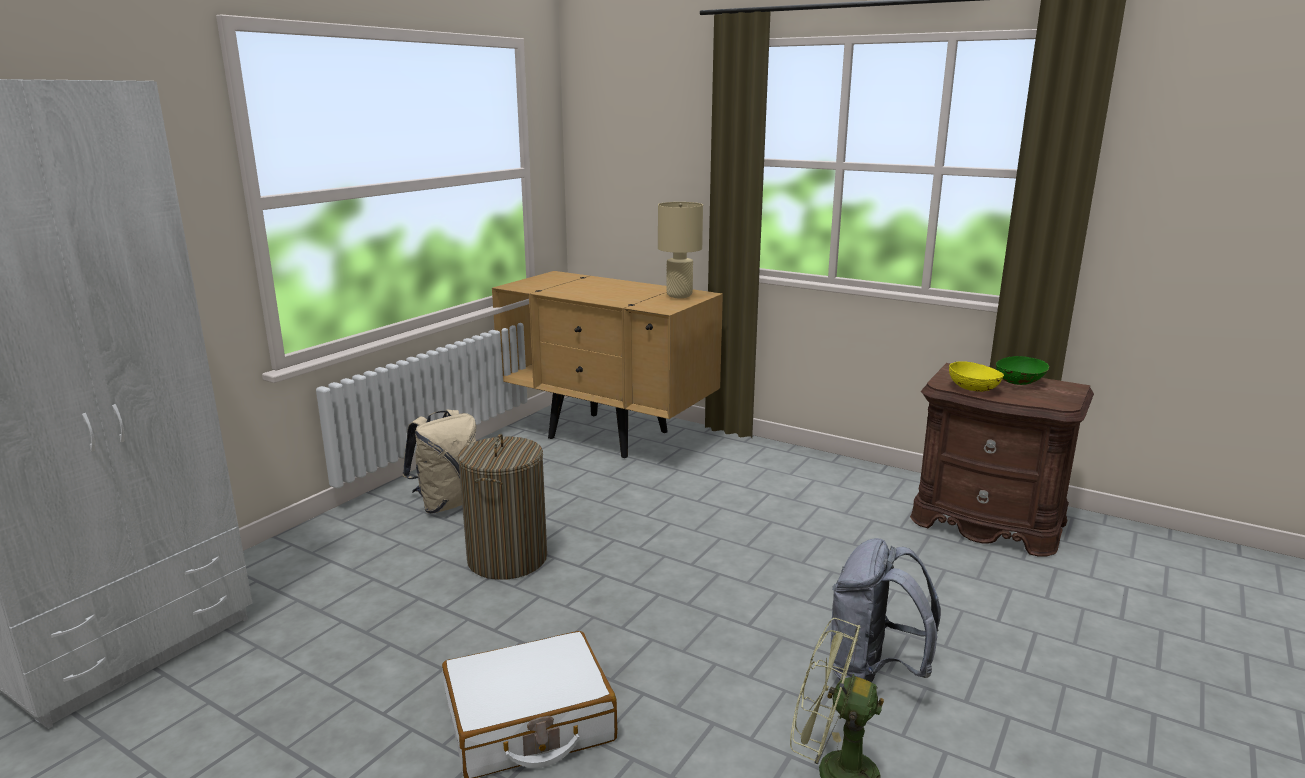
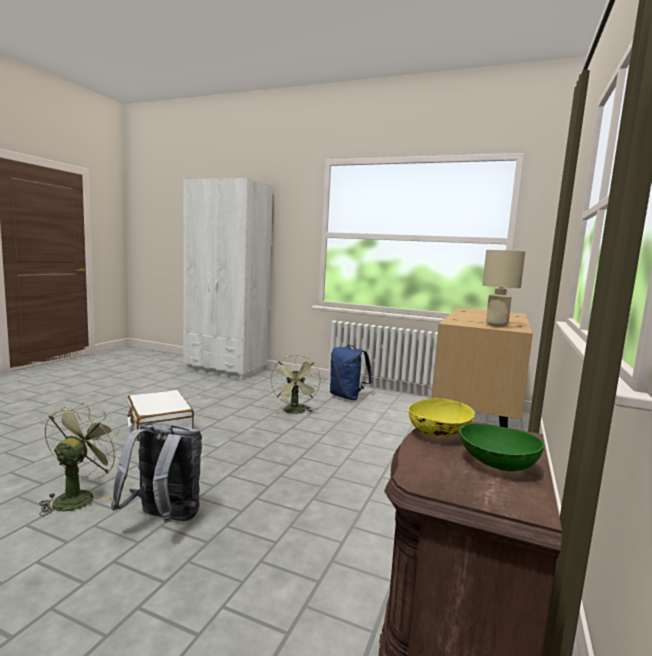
camera: 80 degrees right, 10 degrees down
beige backpack [403,410,476,514] -> blue backpack [330,345,372,400]
laundry basket [458,434,547,580] -> green fan [271,355,320,414]

